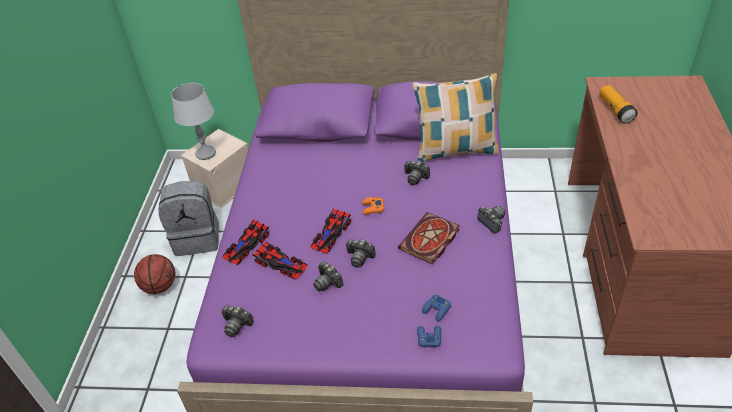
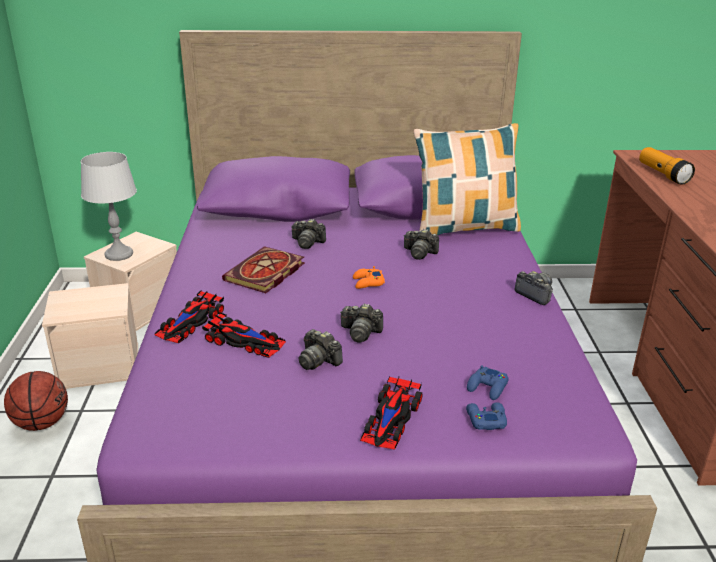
camera: 10 degrees left, 15 degrees down
grey backpack [158,181,219,256] -> beige storage box [42,283,138,389]
camera [222,305,254,337] -> camera moved to [291,219,326,249]
toy car [310,208,351,253] -> toy car moved to [360,376,423,449]
book [398,212,460,265] -> book moved to [222,246,305,293]

